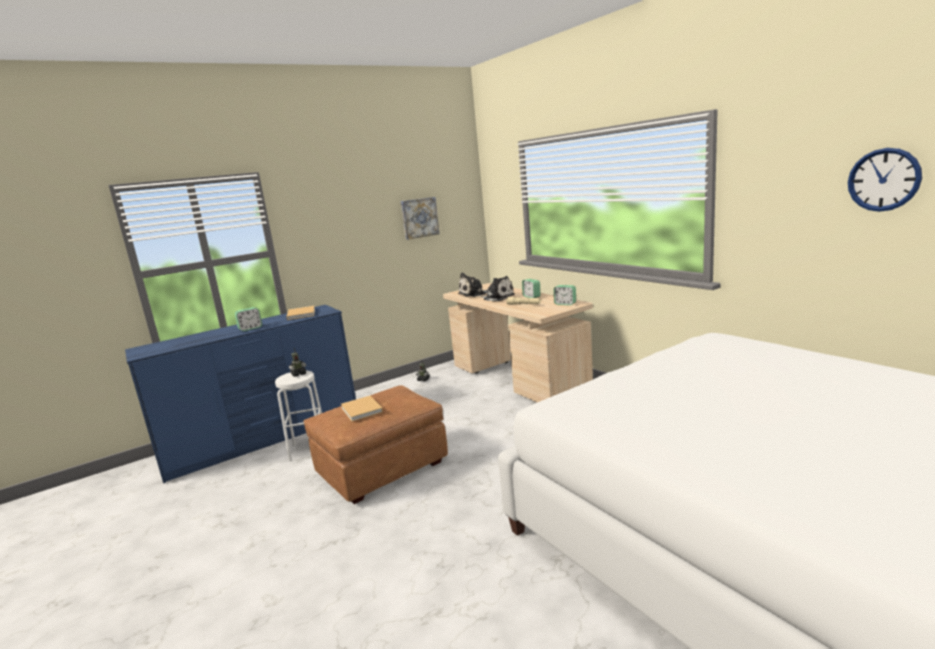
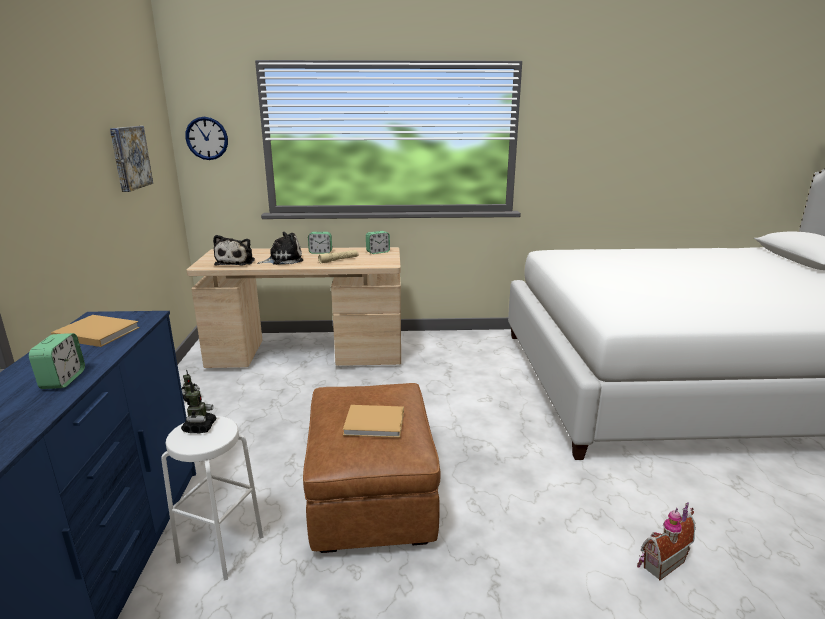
camera: 60 degrees left, 5 degrees up
wall clock [848,148,922,212] -> wall clock moved to [185,117,228,160]
none -> toy house [637,502,696,581]

